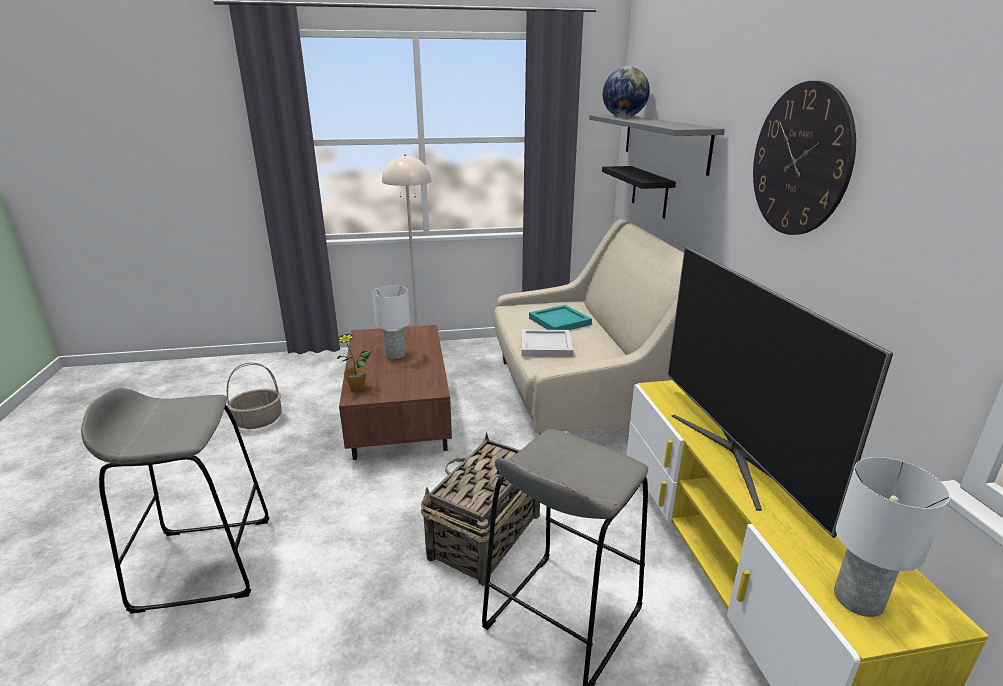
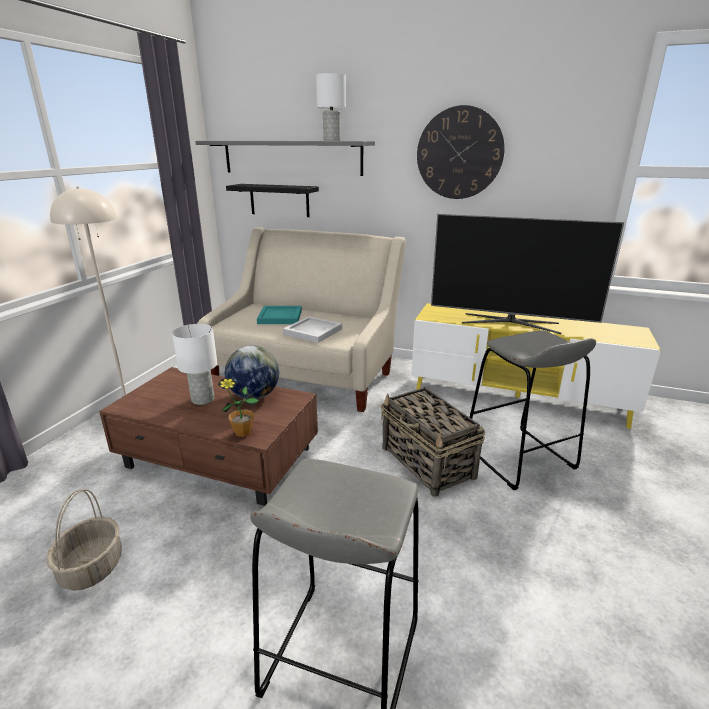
camera: 60 degrees left, 0 degrees up
globe [603,67,650,118] -> globe moved to [225,346,279,399]
white table lamp [834,457,950,617] -> white table lamp moved to [316,73,346,141]

